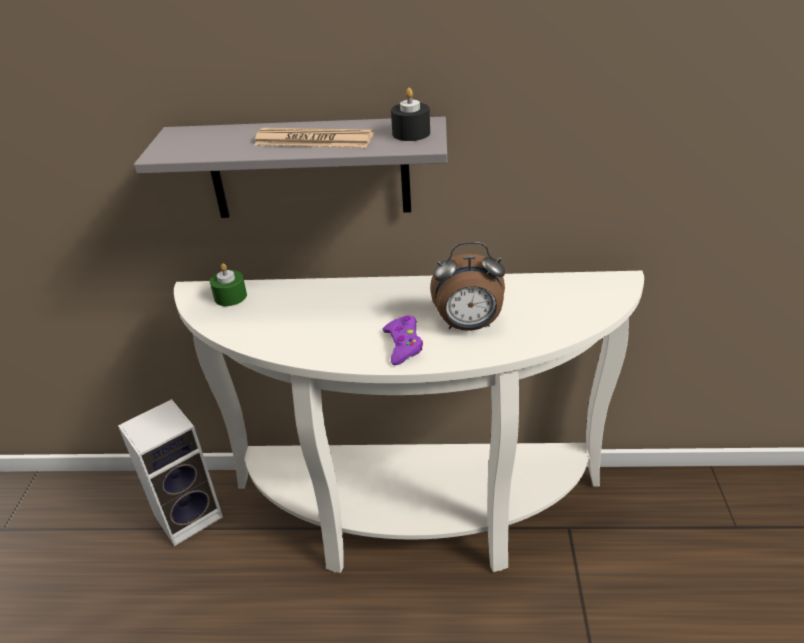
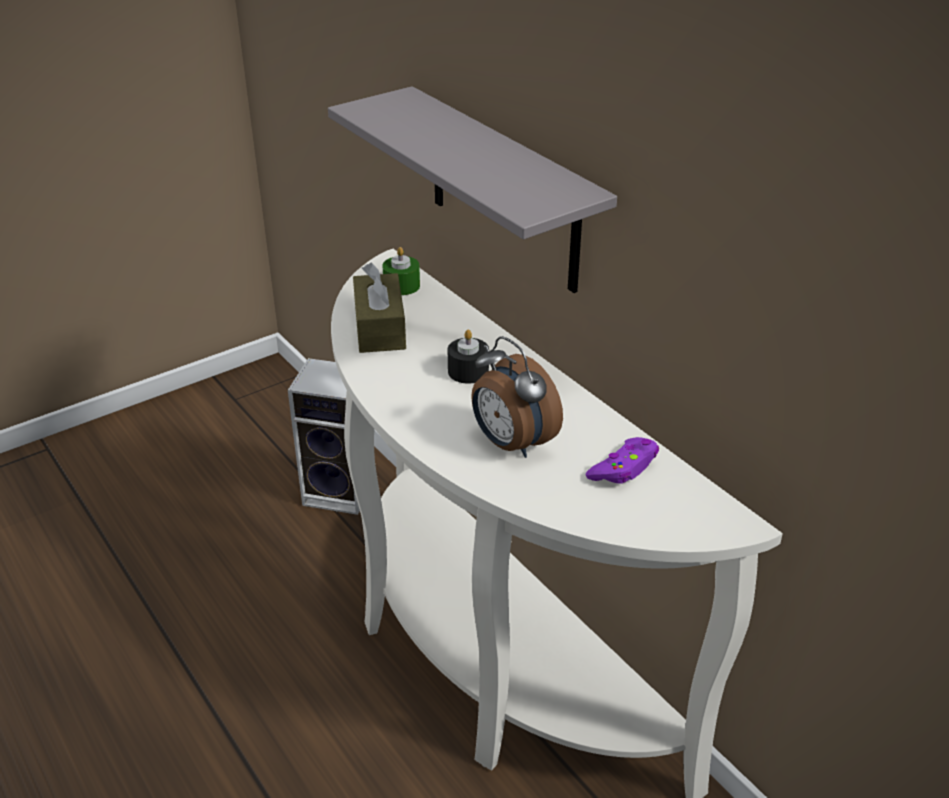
camera: 50 degrees right, 0 degrees up
newspaper [254,128,374,148] -> none
purple game controller [382,316,423,365] -> purple game controller moved to [586,437,659,483]
black candle [391,88,430,141] -> black candle moved to [448,330,489,384]
none -> brown tissue box [353,263,406,353]

